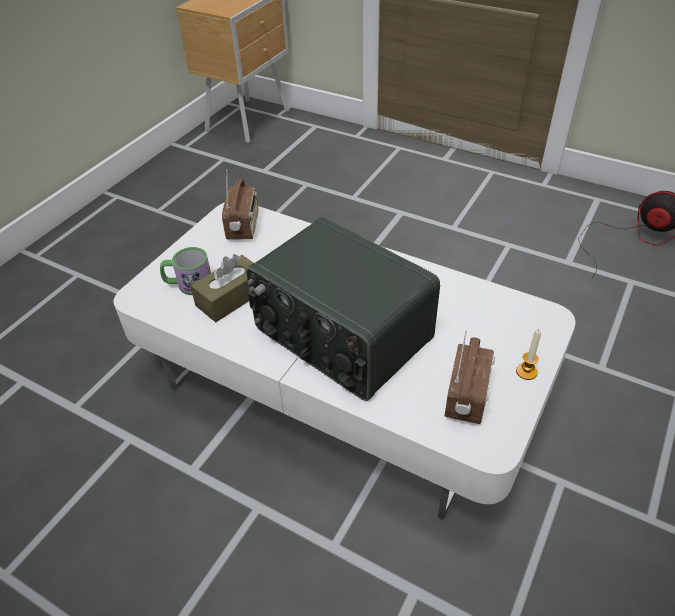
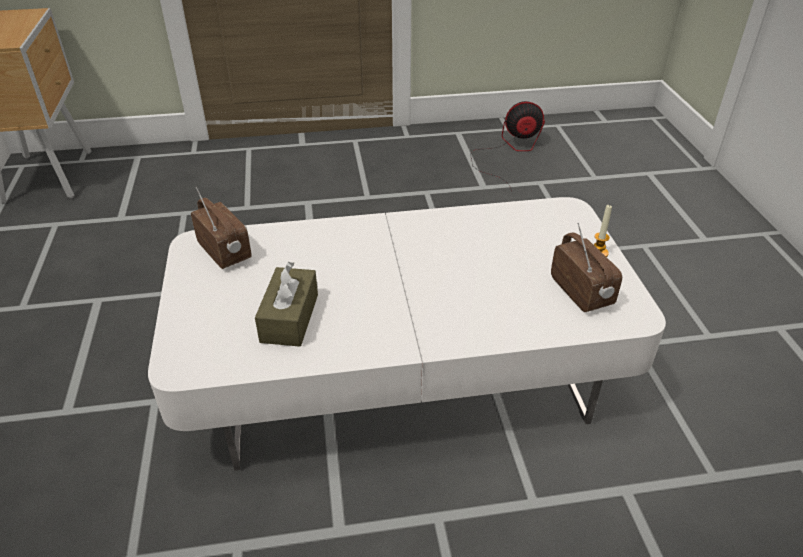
camera: 40 degrees left, 5 degrees down
mug [160,247,211,295] -> none
radio [246,217,440,401] -> none

